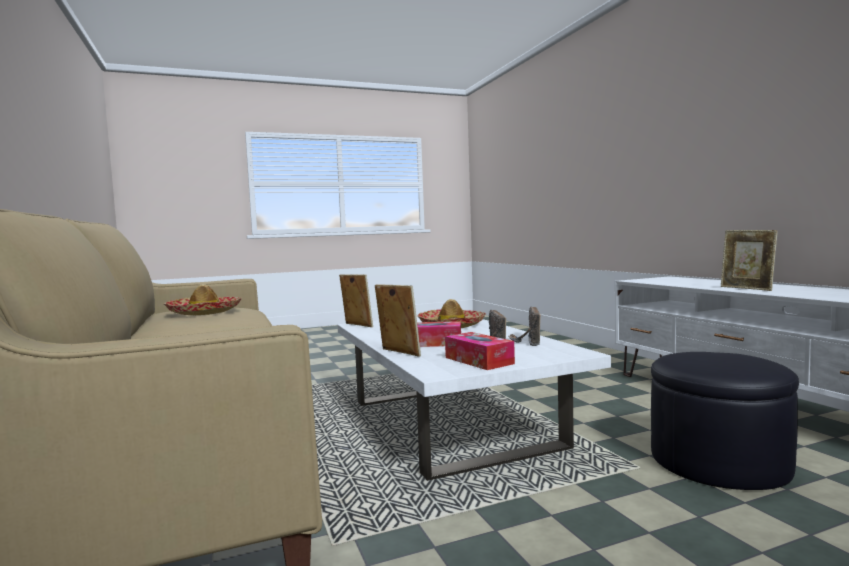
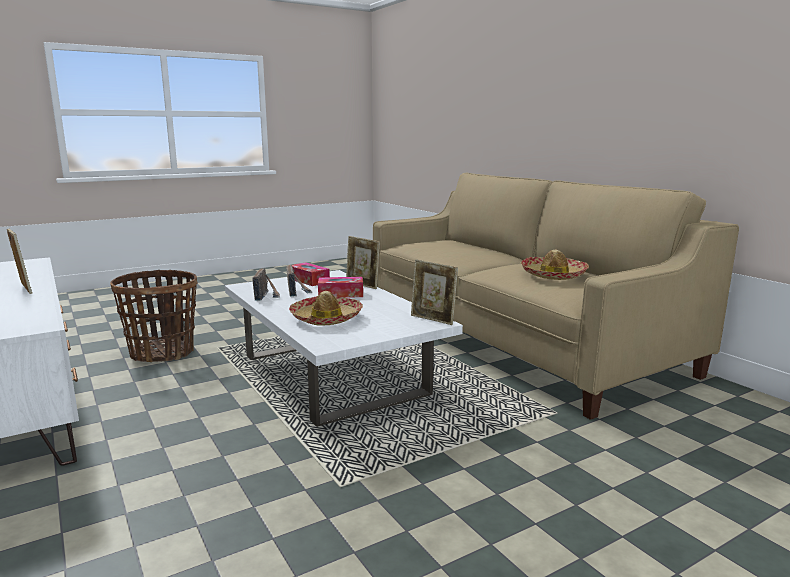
camera: 170 degrees right, 10 degrees up
black ottoman [651,352,799,490] -> basket [110,270,197,362]

